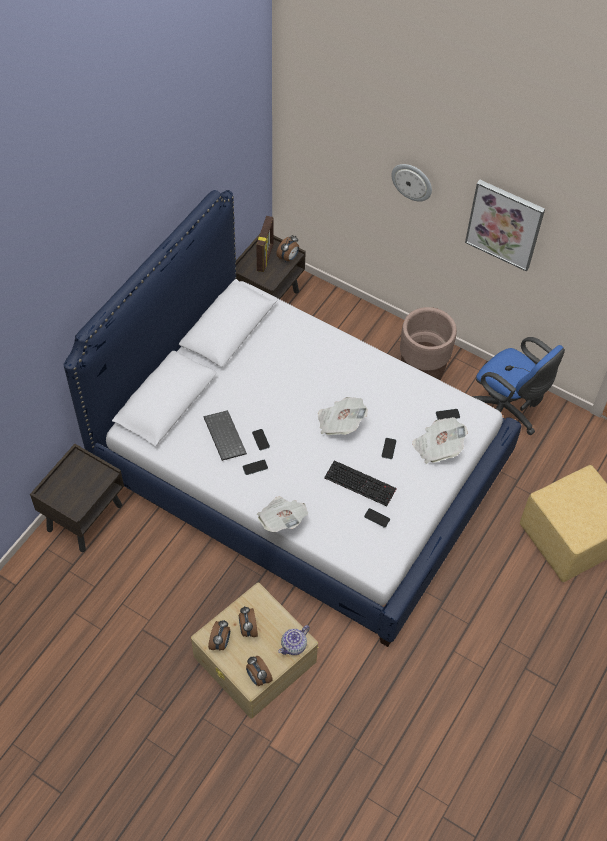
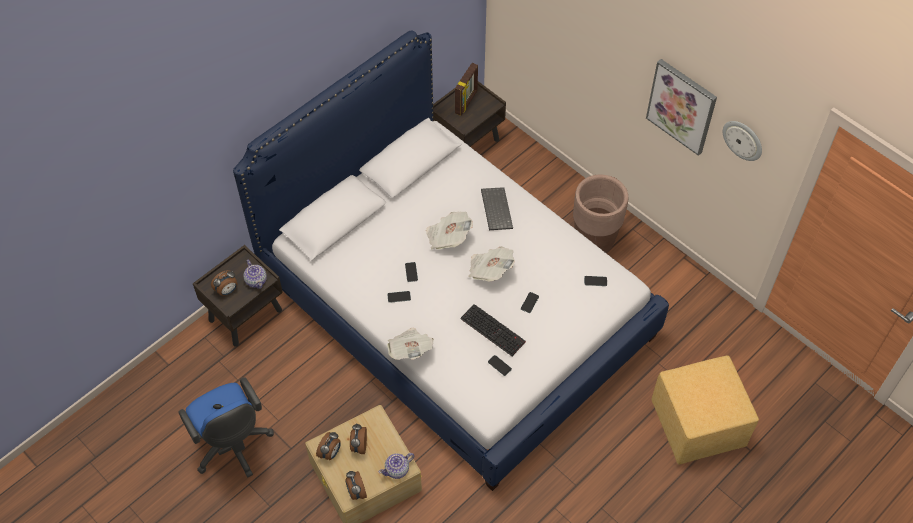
camera: 15 degrees right, 0 degrees up
keyboard [204,410,247,461] -> keyboard moved to [481,187,513,230]
alarm clock [276,235,299,262] -> alarm clock moved to [211,270,238,296]
wall clock [391,164,432,202] -> wall clock moved to [723,121,762,161]
newspaper [412,417,468,464] -> newspaper moved to [426,212,473,249]
blue office chair [472,337,565,435] -> blue office chair moved to [178,377,274,478]
none -> teapot [243,260,267,289]

